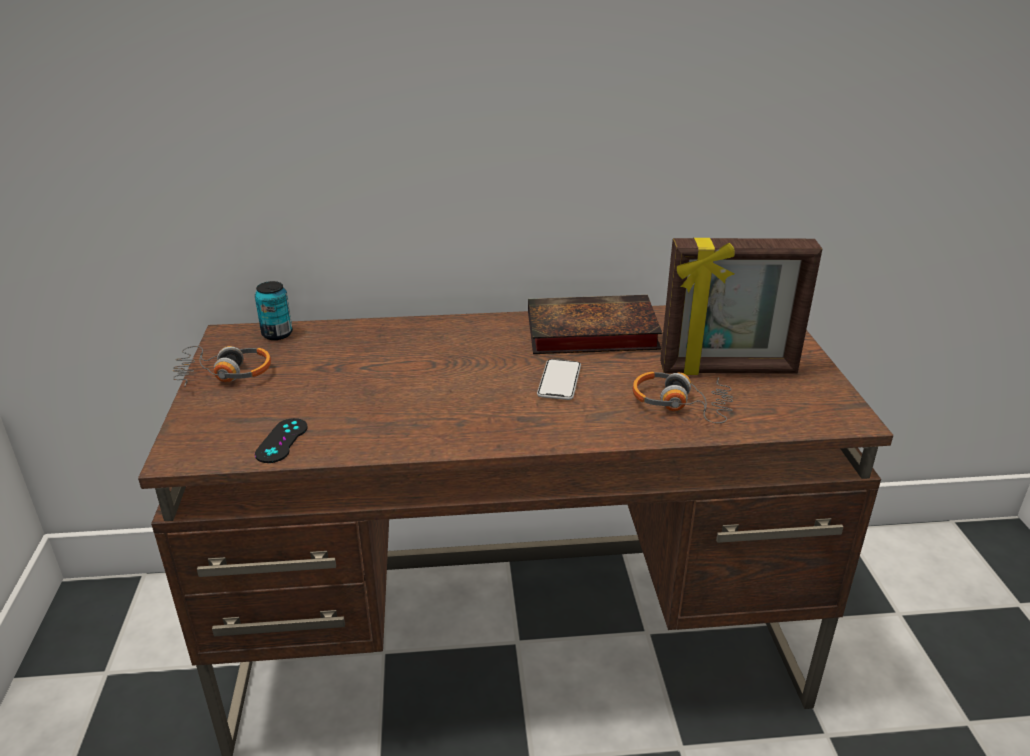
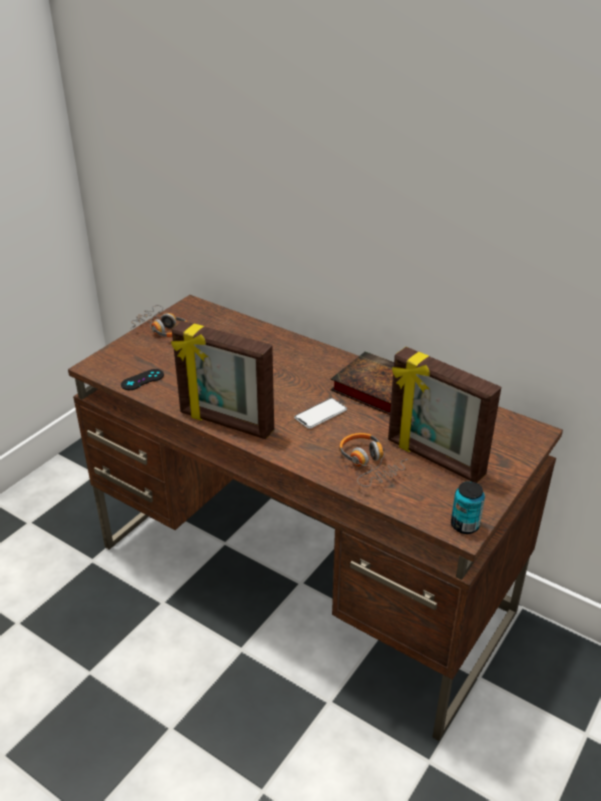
camera: 40 degrees right, 5 degrees up
can [255,281,293,340] -> can moved to [451,481,485,534]
none -> picture frame [171,321,274,439]

